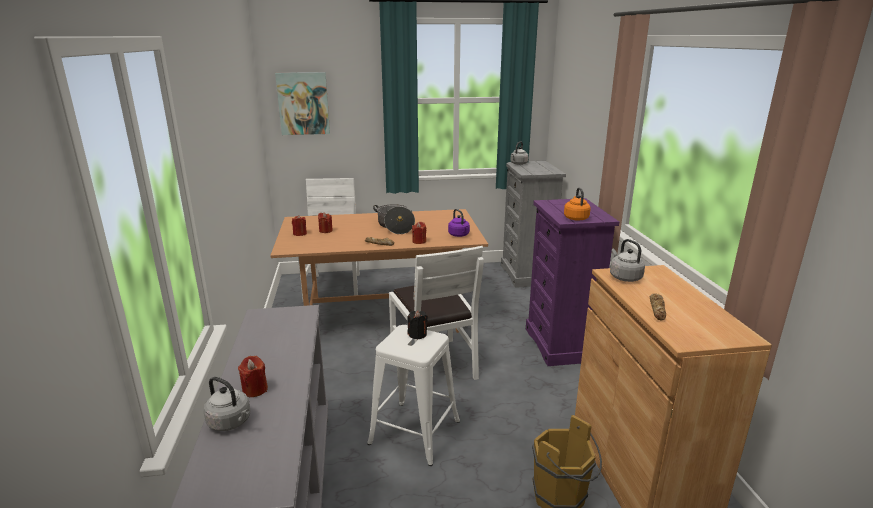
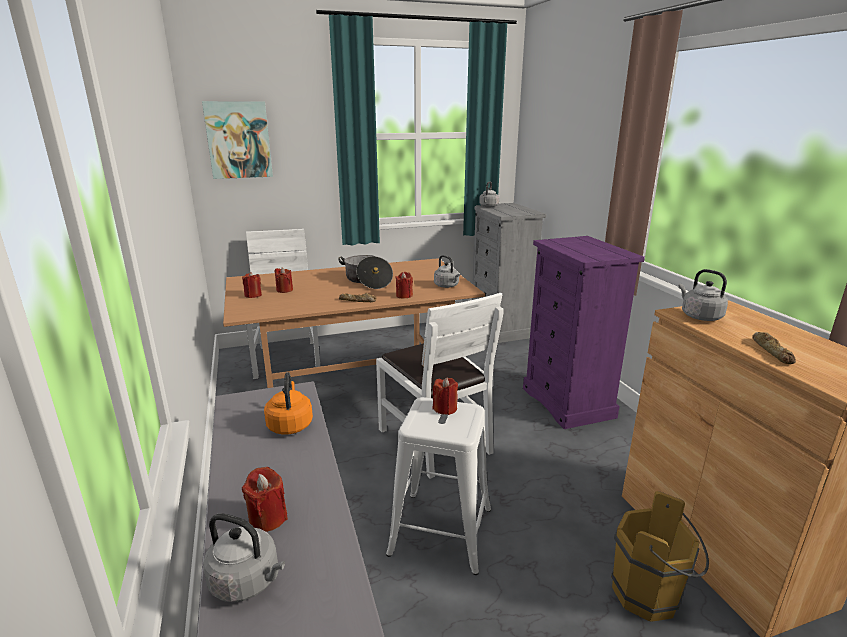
camera: 10 degrees left, 0 degrees up
black candle [407,310,428,339] -> red candle [433,377,458,415]
purple kettle [448,209,470,237] -> grey kettle [434,255,460,288]
orange kettle [564,187,591,221] -> orange kettle moved to [264,372,313,435]

